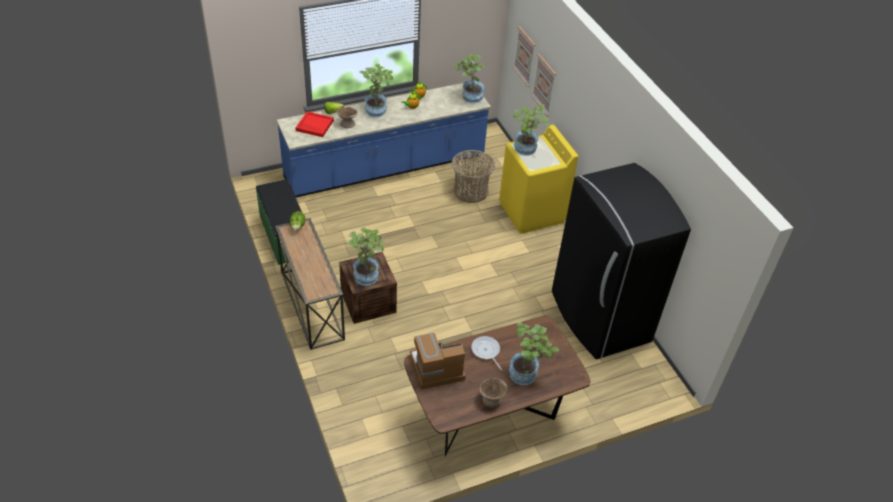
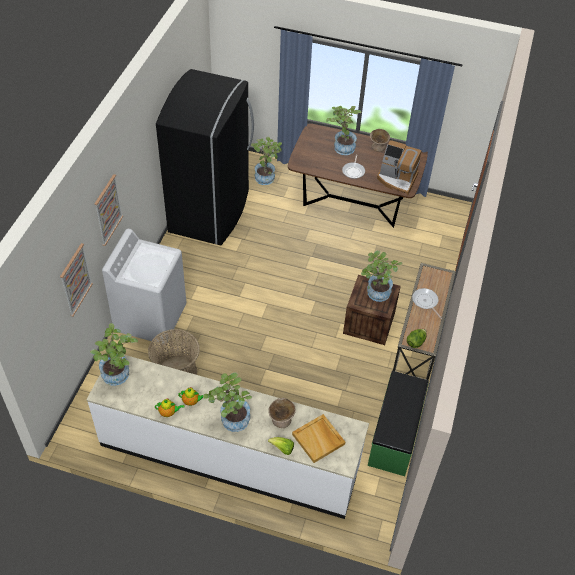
camera: 140 degrees left, 5 degrees up
blue counter [277,83,491,197] -> white counter [86,355,369,519]
red tray [296,111,334,137] -> beige tray [292,414,345,463]
yellow washing machine [499,125,578,234] -> white washing machine [102,228,186,344]
picture [513,26,536,87] -> picture moved to [94,174,123,246]
potted plant [513,104,550,156] -> potted plant moved to [251,137,282,185]
none -> frying pan [412,288,442,319]

